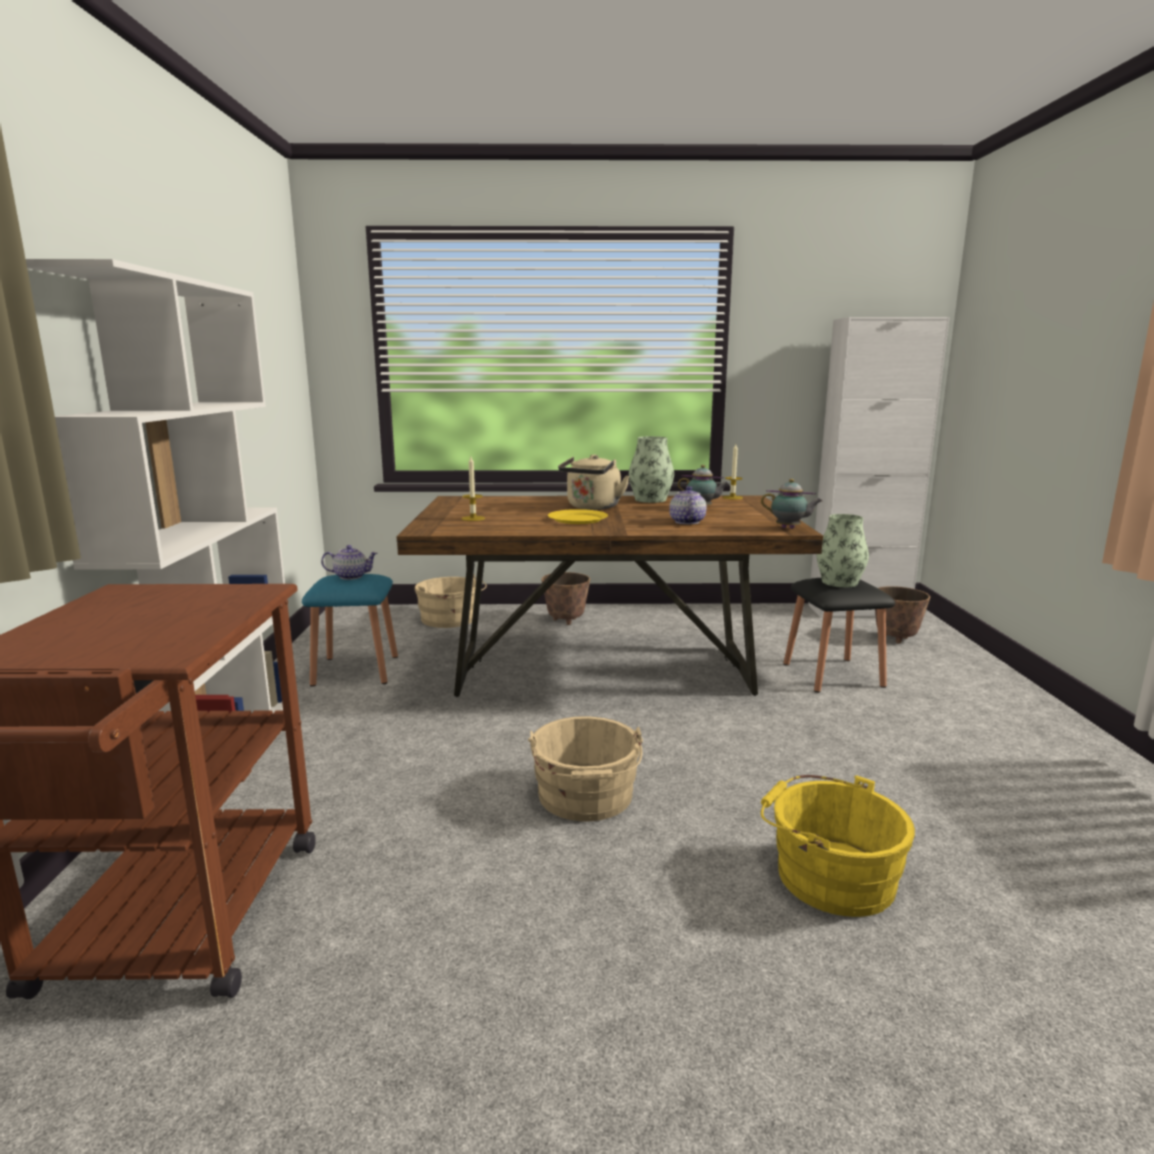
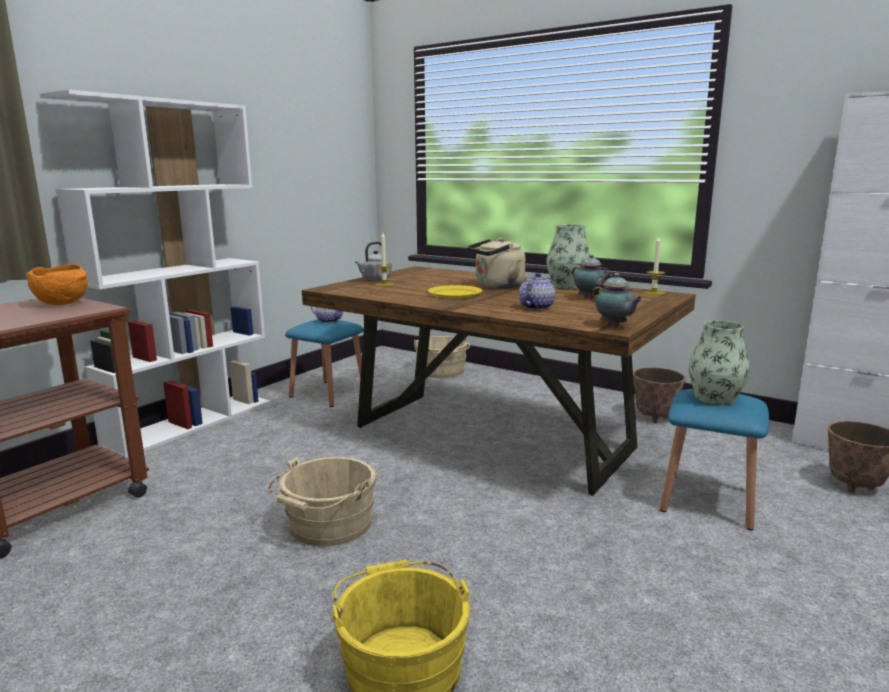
camera: 35 degrees right, 0 degrees up
planter [541,572,590,625] -> planter moved to [633,368,686,423]
black stool [784,578,895,693] -> blue stool [660,389,769,531]
none -> orange bowl [26,264,88,305]
none -> grey kettle [355,242,392,281]

